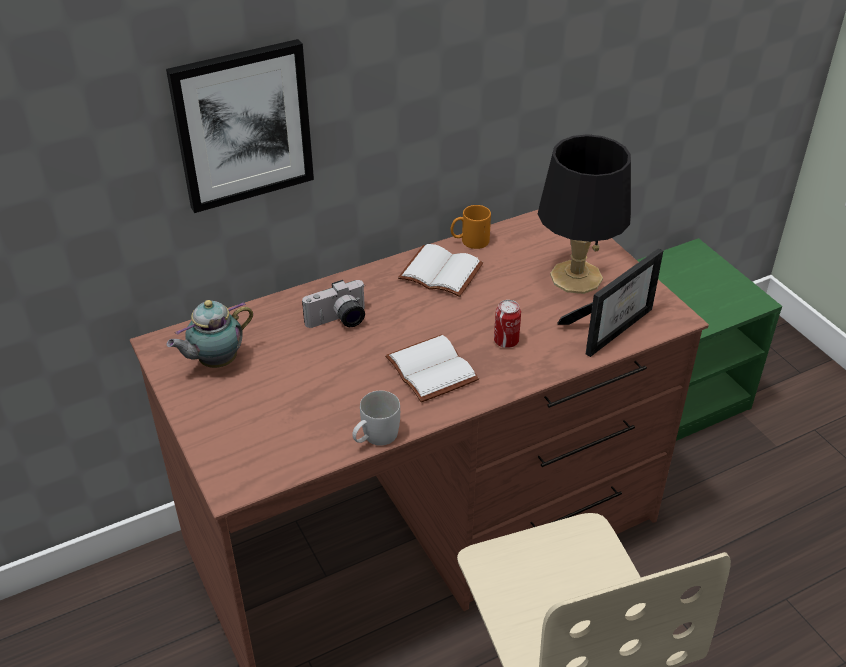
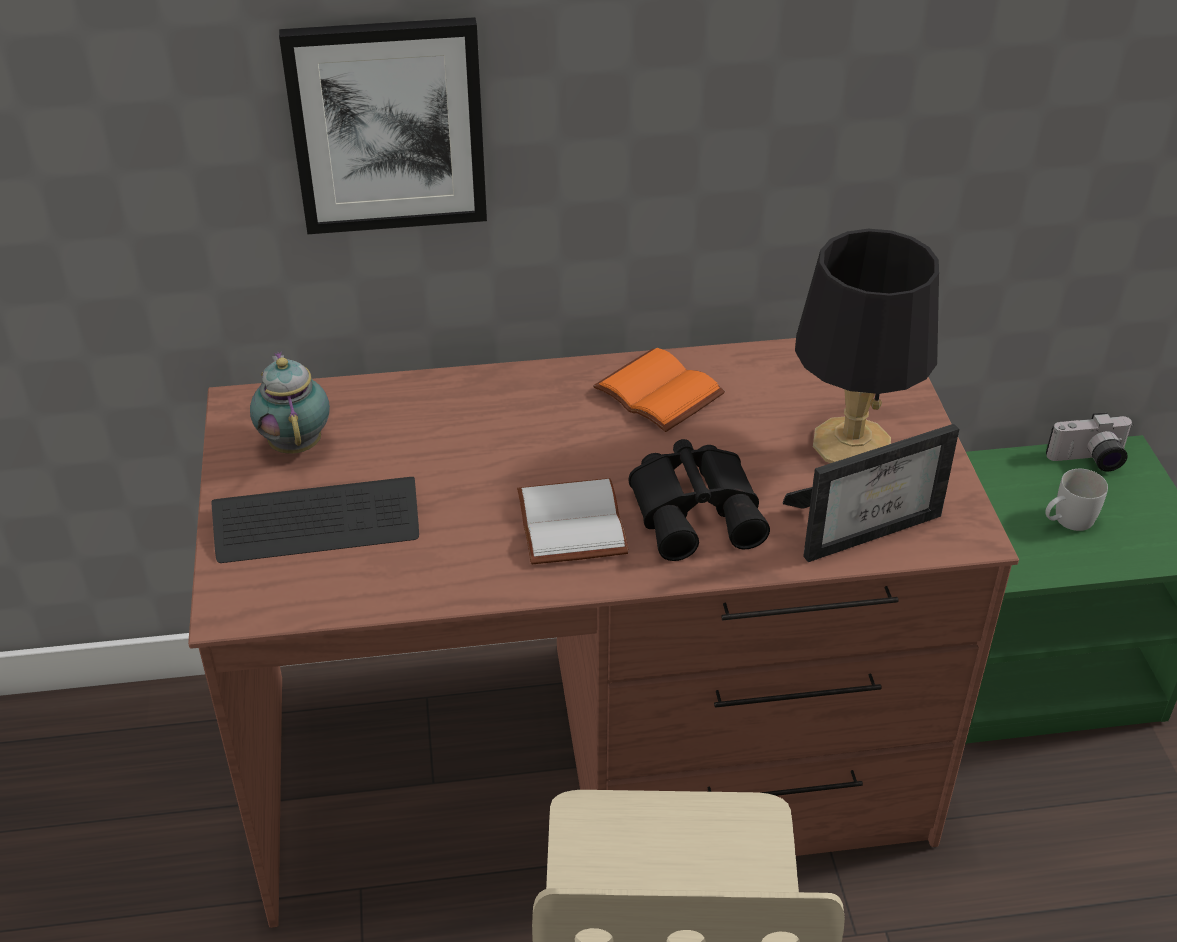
camera: 20 degrees right, 0 degrees up
teapot [167,300,253,368] -> teapot turned 90 degrees clockwise [250,352,330,454]
camera [302,280,365,328] -> camera moved to [1046,412,1133,472]
white mug [352,391,400,446] -> white mug moved to [1045,469,1108,531]
white book [398,244,484,297] -> orange book [593,348,725,432]
orange mug [451,205,491,249] -> none
can [494,300,521,348] -> black binoculars [629,439,770,561]
none -> keyboard [211,477,419,563]

